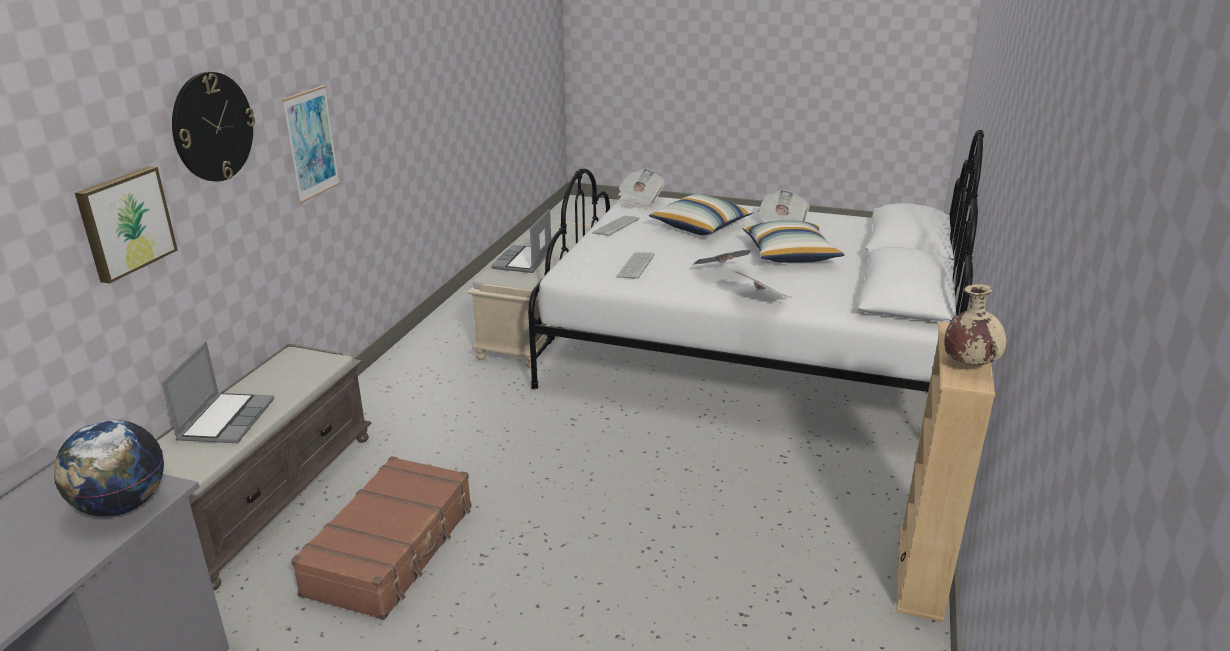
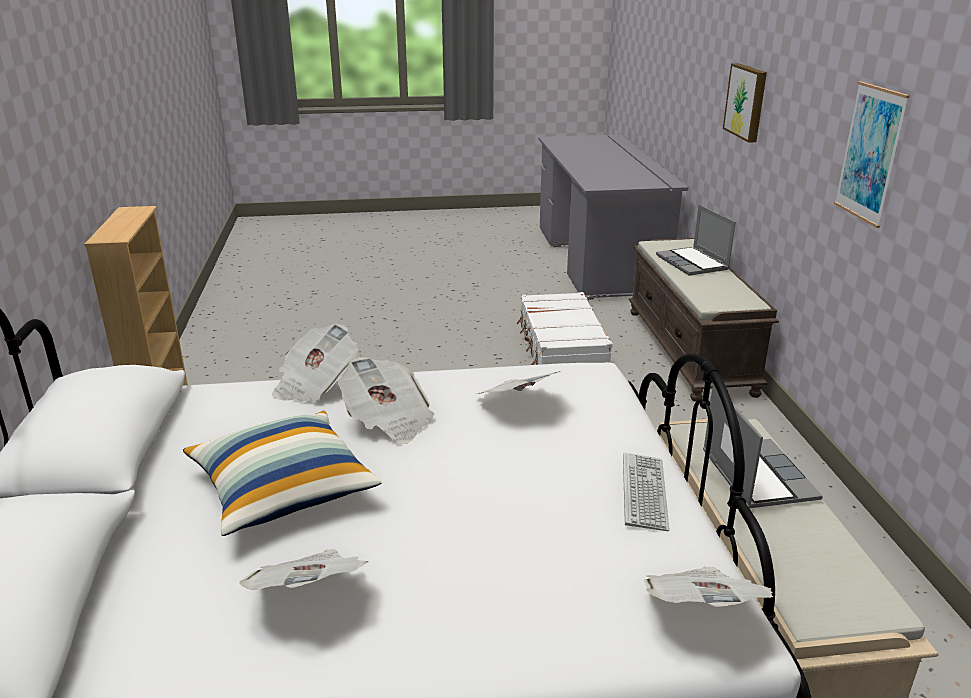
camera: 155 degrees right, 0 degrees up
globe [54,420,164,516] -> none
wall clock [172,72,255,181] -> none
brown suitcase [291,456,472,620] -> white suitcase [517,292,613,365]
keyboard [616,252,655,279] -> newspaper [476,371,560,394]
pillow [649,194,754,235] -> none
beige vase [944,284,1006,366] -> none

